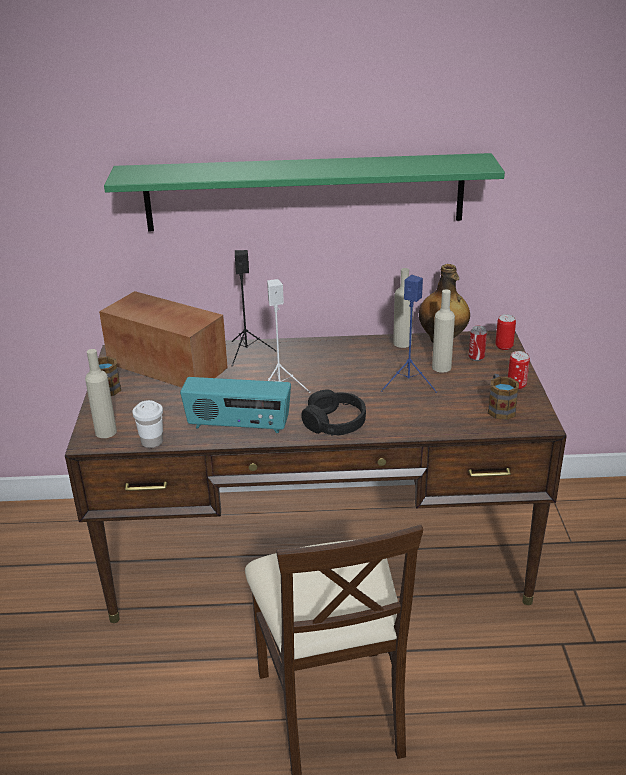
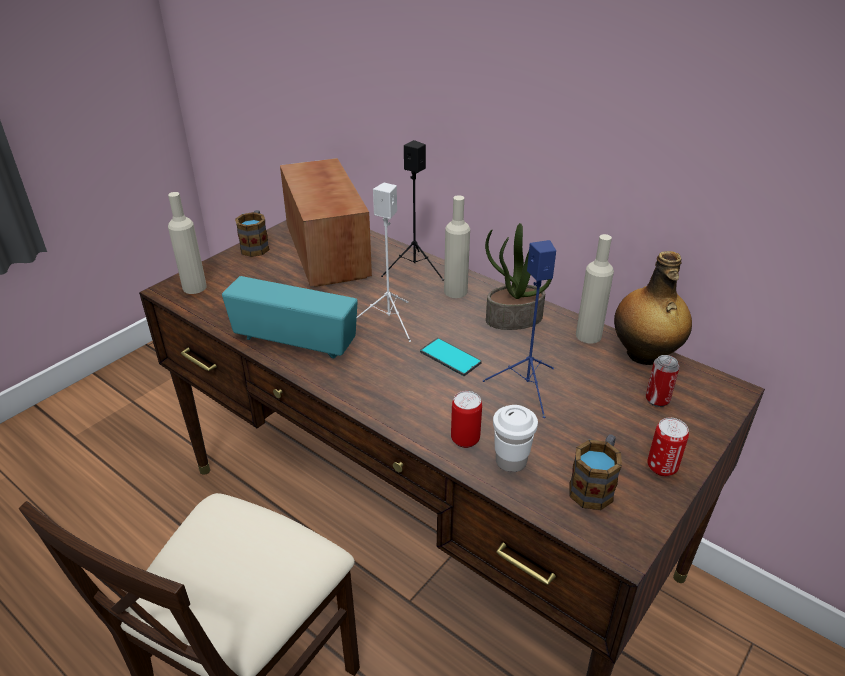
camera: 40 degrees right, 5 degrees up
green shelf [104,153,505,231] -> none
white cup [132,400,163,448] -> white cup moved to [493,405,538,472]
radio [180,377,291,433] -> radio turned 150 degrees clockwise [222,276,358,359]
black headphones [301,389,366,436] -> none
beige bottle [432,290,455,373] -> beige bottle moved to [444,195,470,298]
can [495,314,516,350] -> can moved to [451,391,482,448]
none -> phone [420,338,481,376]
none -> potted plant [485,223,552,330]

